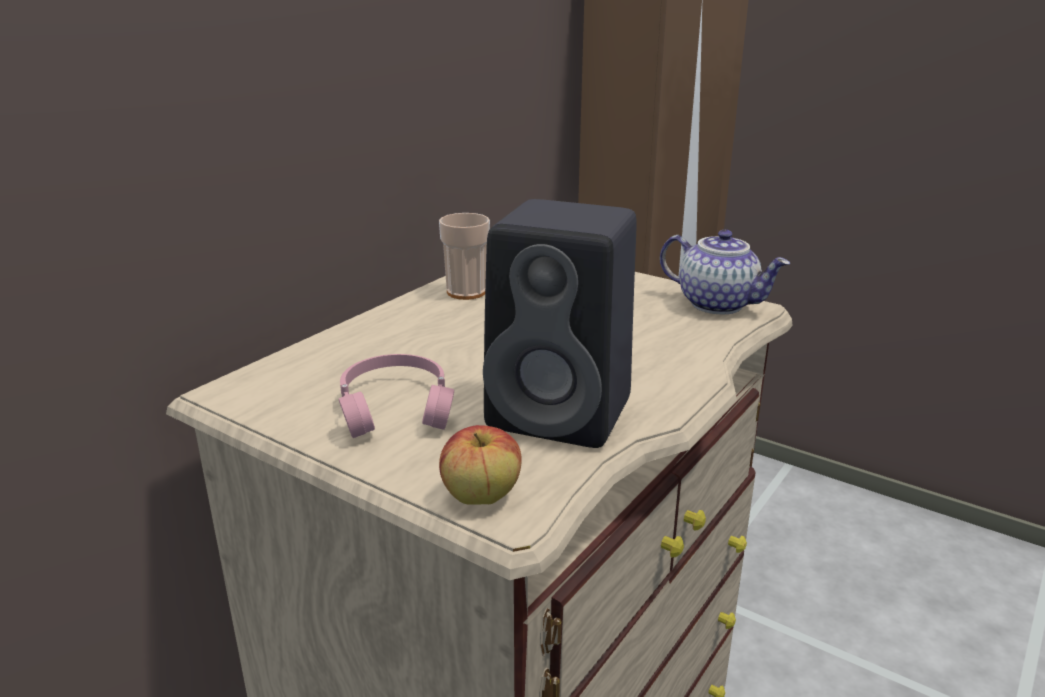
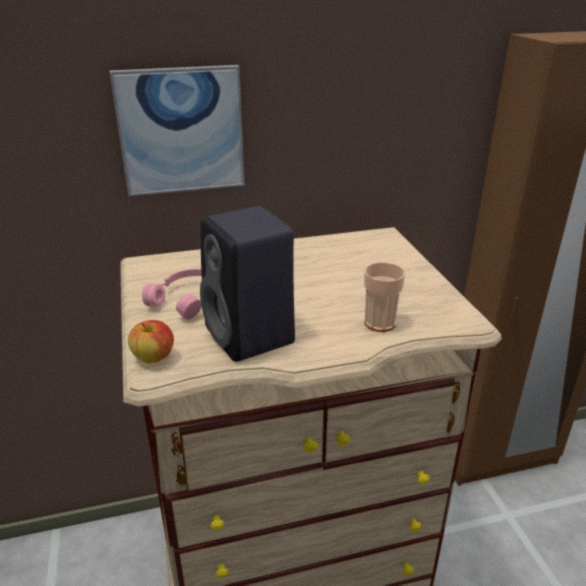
camera: 40 degrees right, 5 degrees up
cup [439,213,490,300] -> cup moved to [364,262,405,332]
teapot [660,229,790,314] -> none
none -> picture [110,65,245,196]

